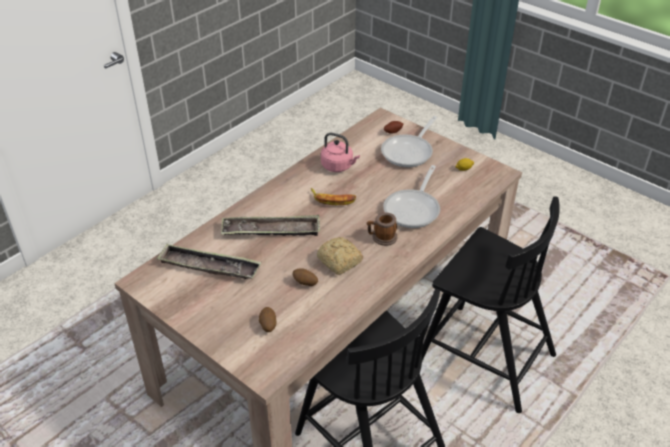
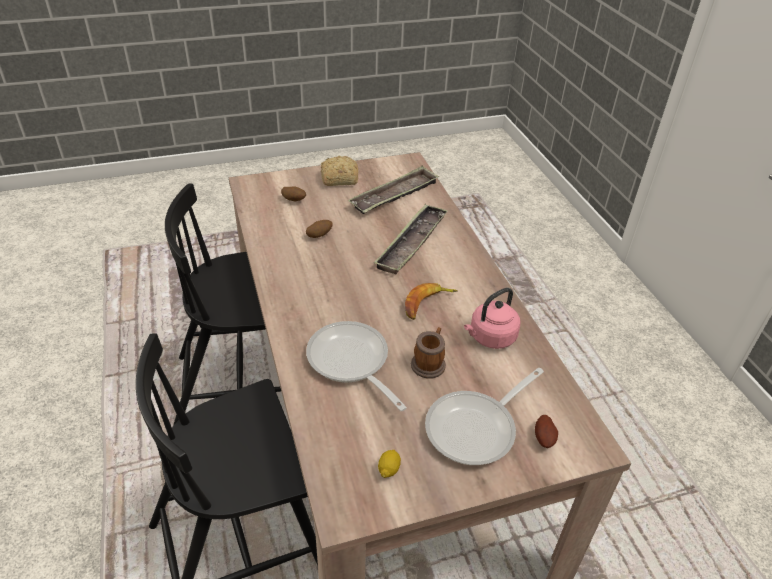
camera: 120 degrees right, 0 degrees up
bread [317,237,363,275] -> bread moved to [321,156,358,186]
mug [367,212,397,246] -> mug moved to [411,327,446,379]
frying pan [381,116,437,167] -> frying pan turned 105 degrees counterclockwise [425,368,544,465]

